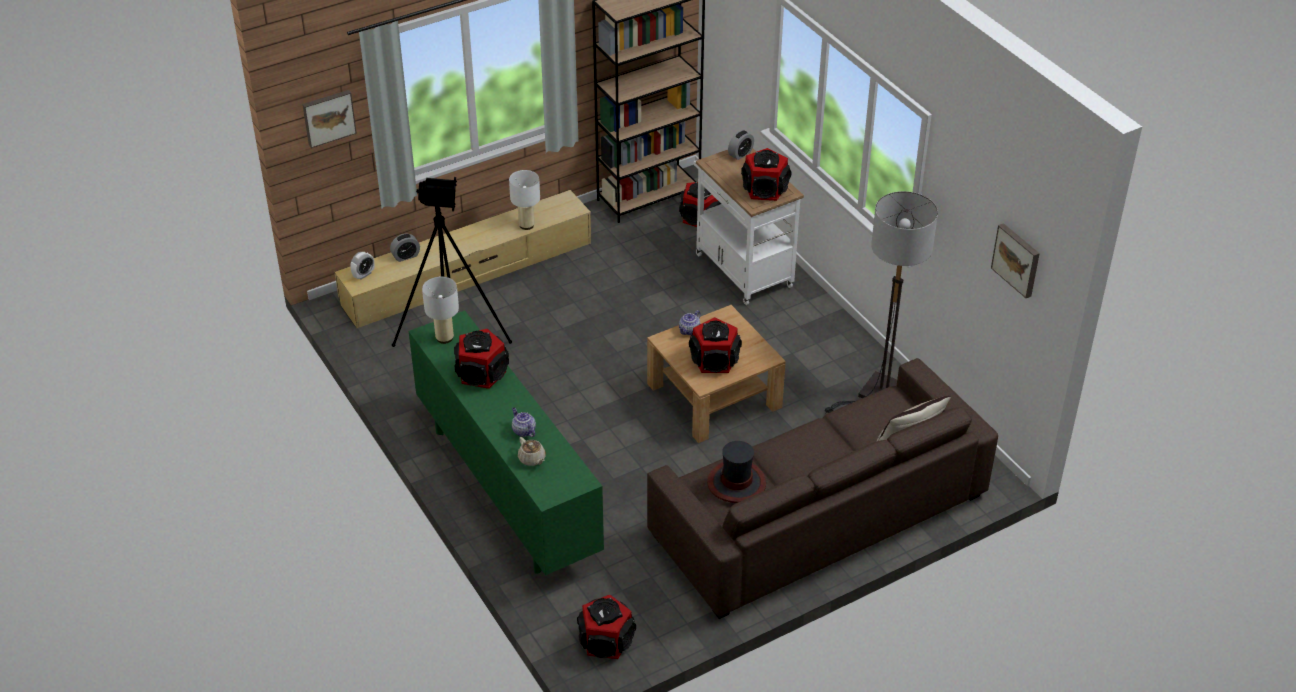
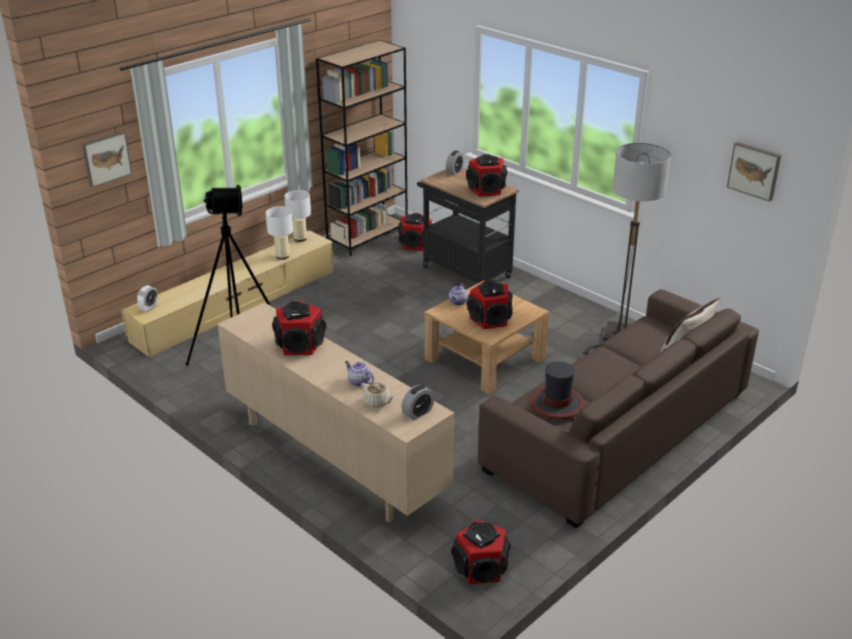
camera: 15 degrees left, 10 degrees down
alarm clock [390,234,420,262] -> alarm clock moved to [401,385,435,420]
green cabinet [409,310,604,575] -> beige cabinet [217,302,454,522]
white table lamp [422,277,459,344] -> white table lamp moved to [285,190,311,242]
white cart [693,149,804,305] -> black cart [417,168,519,283]

